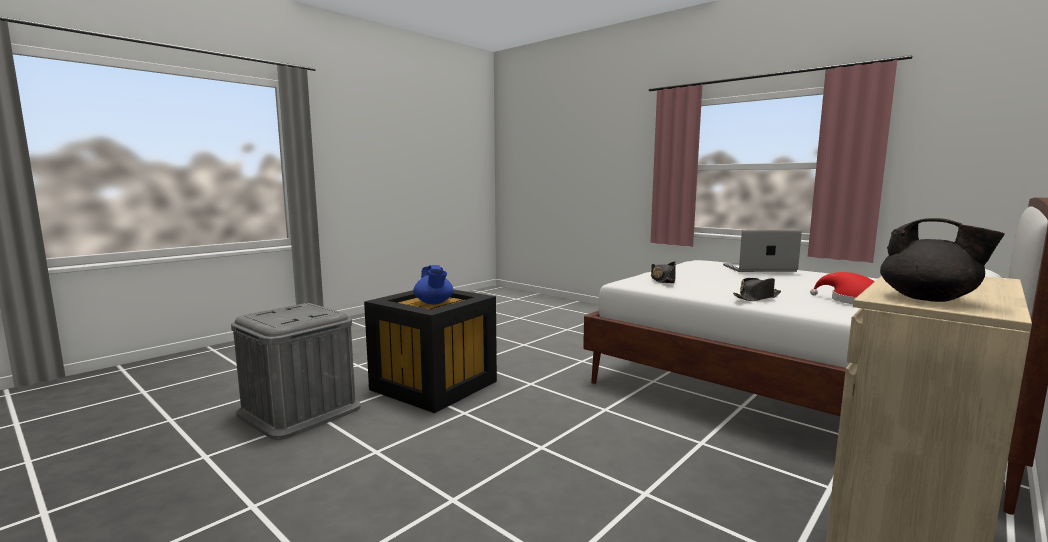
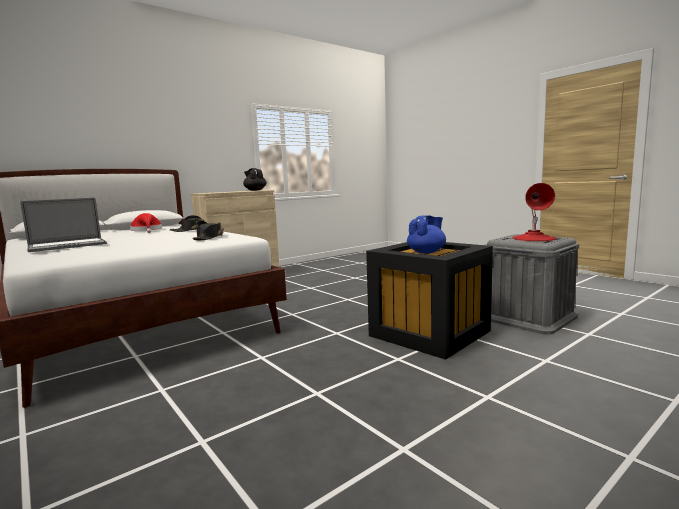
camera: 170 degrees left, 0 degrees up
blue teapot [413,265,454,304] -> blue teapot turned 60 degrees clockwise [407,215,446,254]
laptop [723,230,802,272] -> laptop turned 45 degrees counterclockwise [20,198,107,252]
none -> red table lamp [512,183,556,241]

